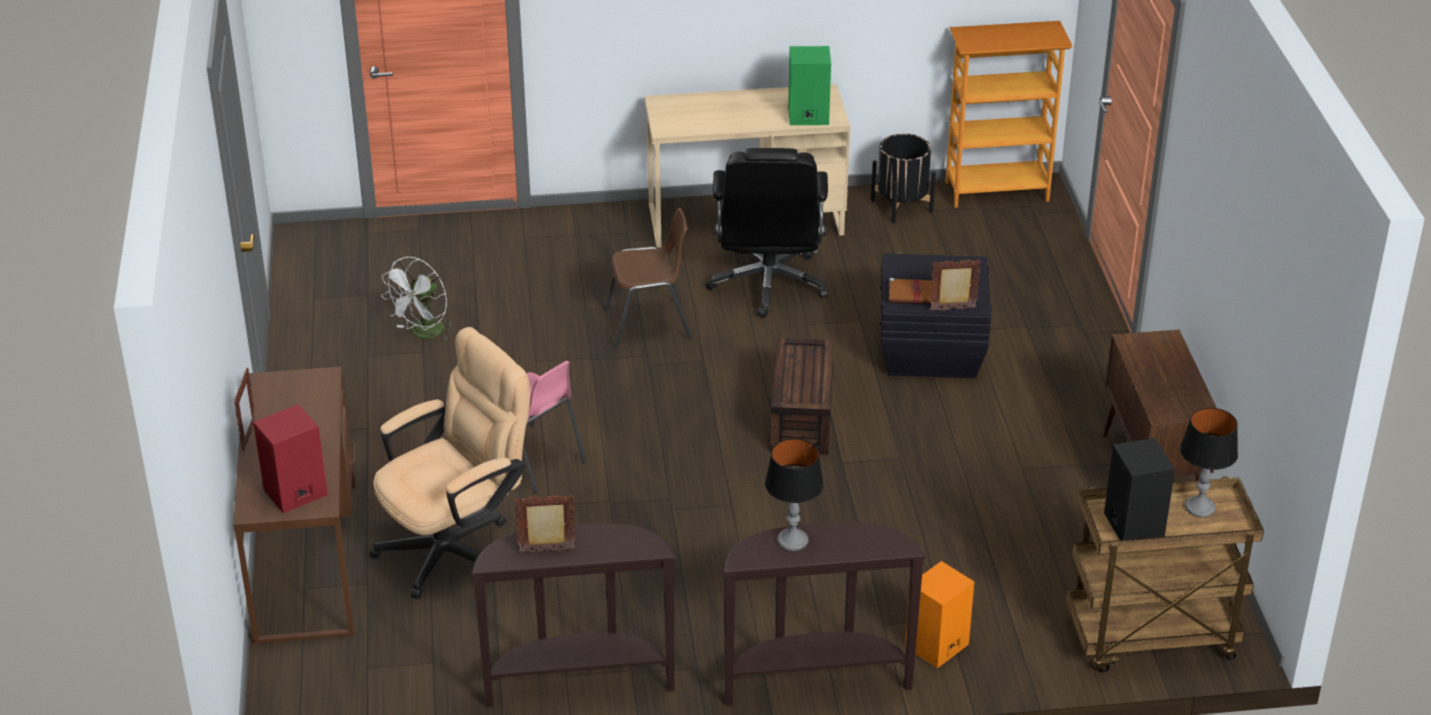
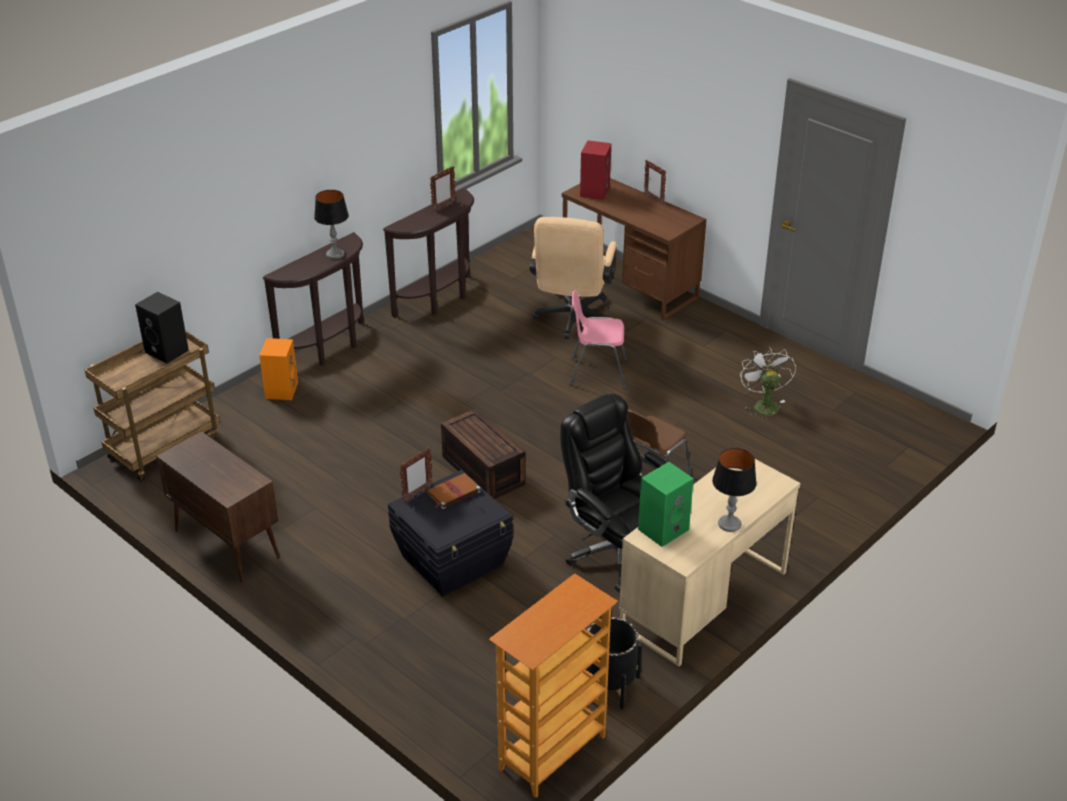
camera: 140 degrees right, 0 degrees up
table lamp [1180,408,1238,517] -> table lamp moved to [712,448,757,532]

